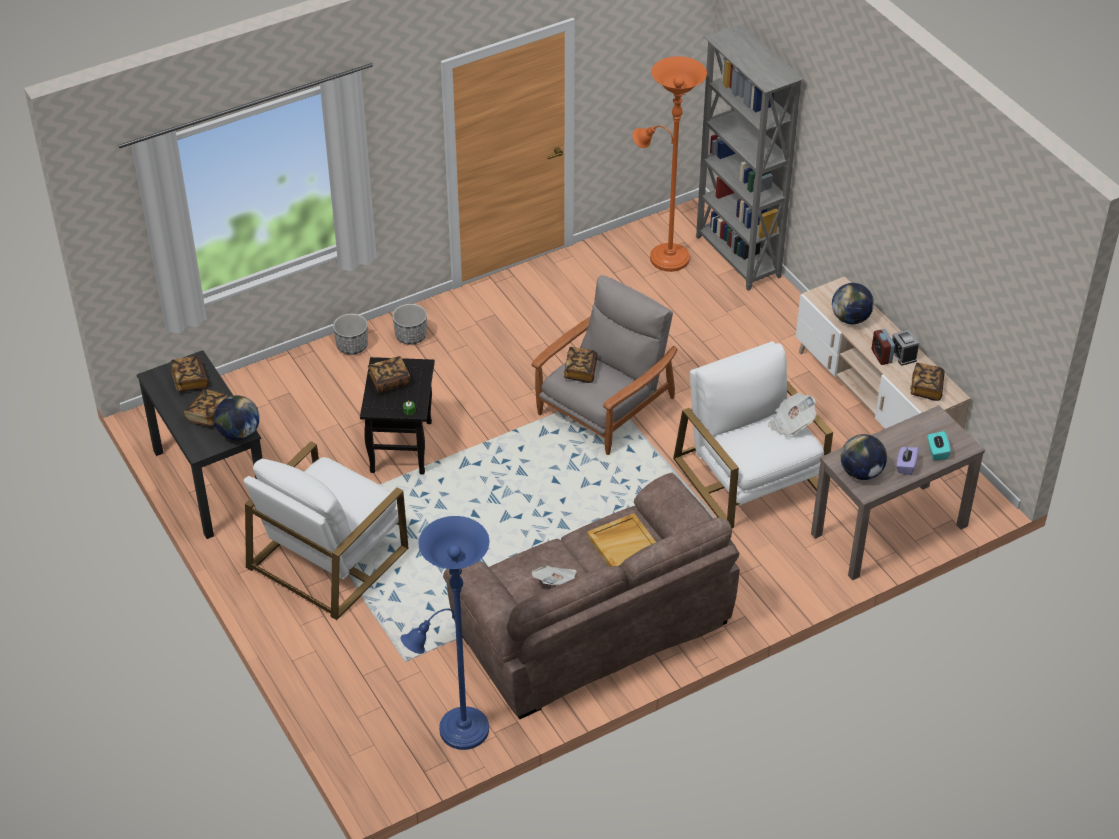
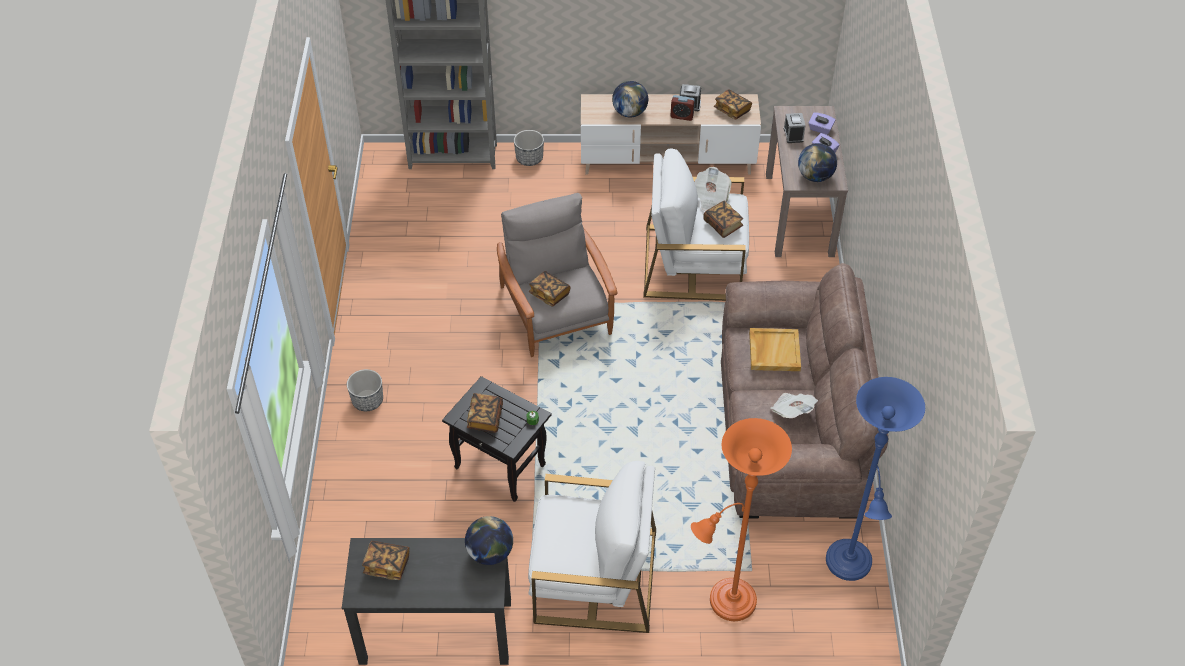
camera: 60 degrees left, 5 degrees up
book [184,389,228,426] -> book moved to [703,201,743,238]
white armchair [244,441,409,620] -> white armchair turned 60 degrees counterclockwise [528,461,656,633]
planter [333,314,368,355] -> planter moved to [514,130,544,166]
orange floor lamp [632,56,707,272] -> orange floor lamp moved to [691,418,792,621]
turquoise tissue box [927,431,951,460] -> purple tissue box [809,112,836,135]
none -> alarm clock [784,113,806,143]

